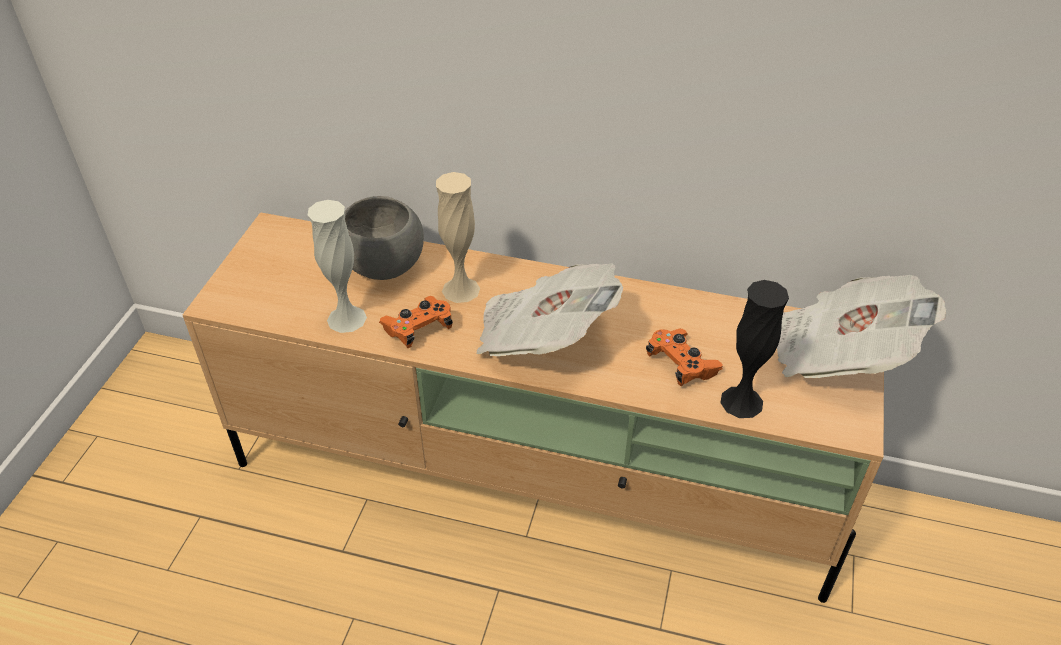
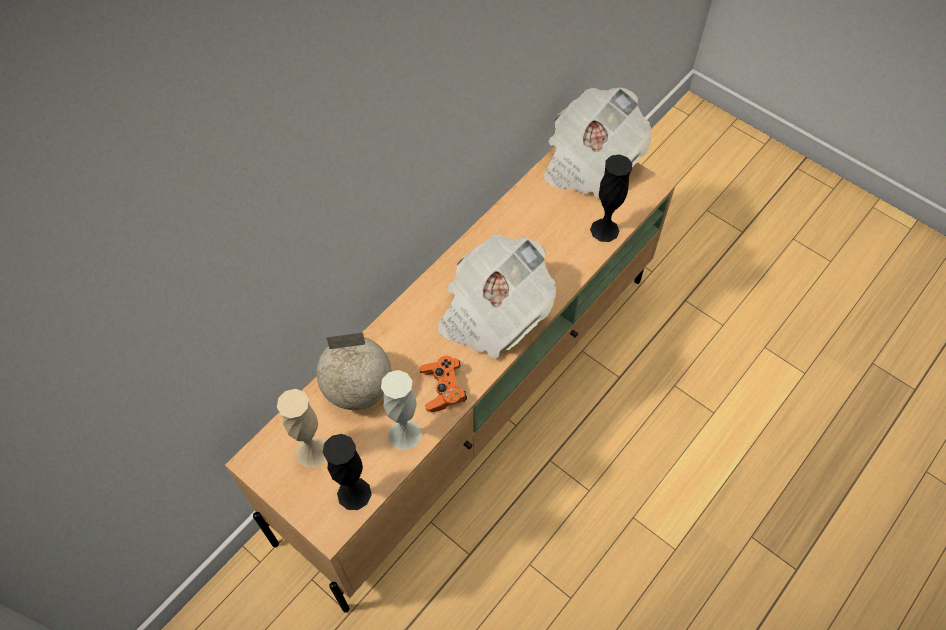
camera: 65 degrees left, 15 degrees up
grey bowl [345,196,424,280] -> globe [317,332,391,410]
beige vase [436,172,480,303] -> beige vase moved to [277,389,326,467]
orange game controller [646,329,723,386] -> none
none -> black vase [323,434,372,510]

